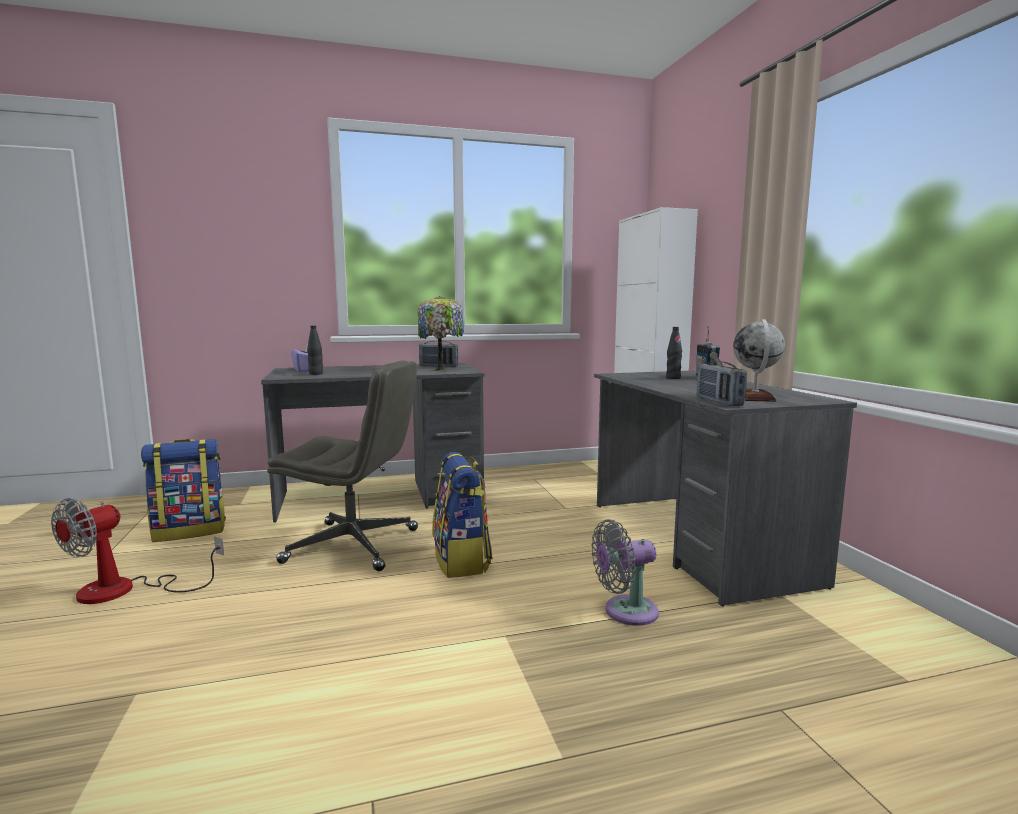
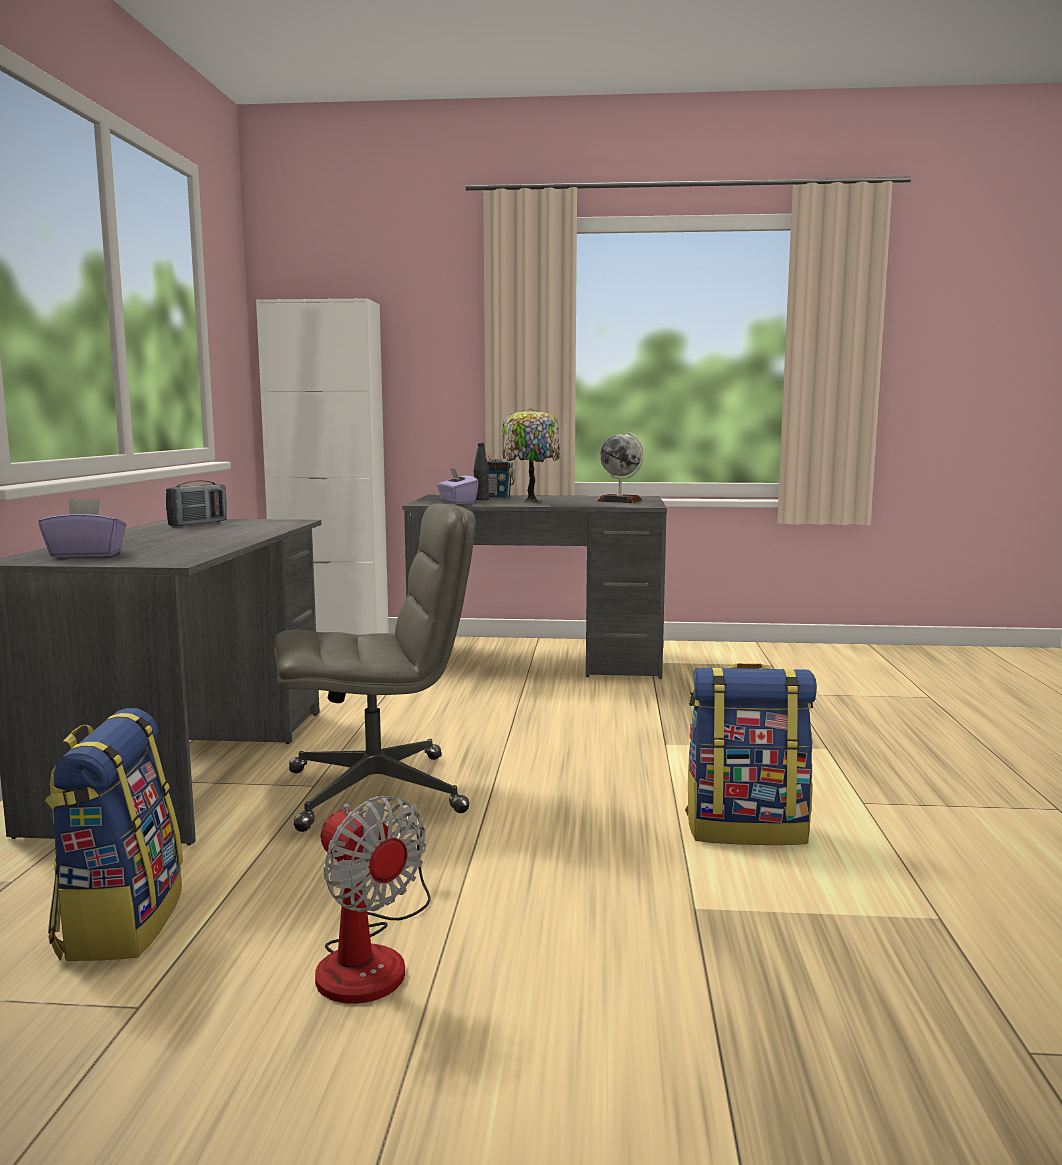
camera: 70 degrees left, 0 degrees up
grey office chair [267,361,418,571] -> grey office chair turned 45 degrees clockwise [274,503,476,832]
black bottle [307,325,323,375] -> none
table lamp [418,296,464,372] -> table lamp moved to [502,408,560,504]
backpack [432,452,493,578] -> backpack moved to [685,663,817,845]
grey fan [591,519,659,626] -> none
radio [697,361,747,406] -> none
none -> purple tissue box [437,468,479,504]

